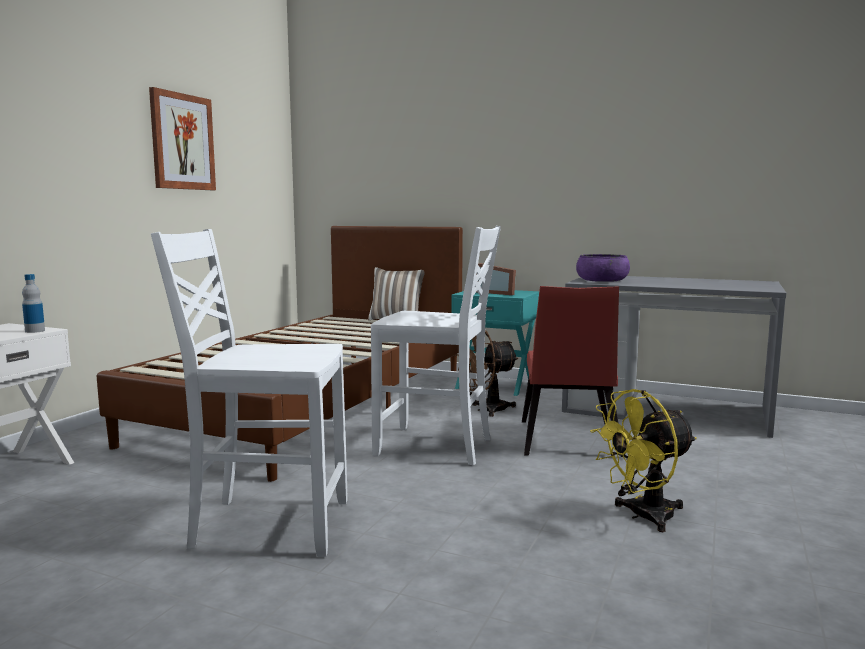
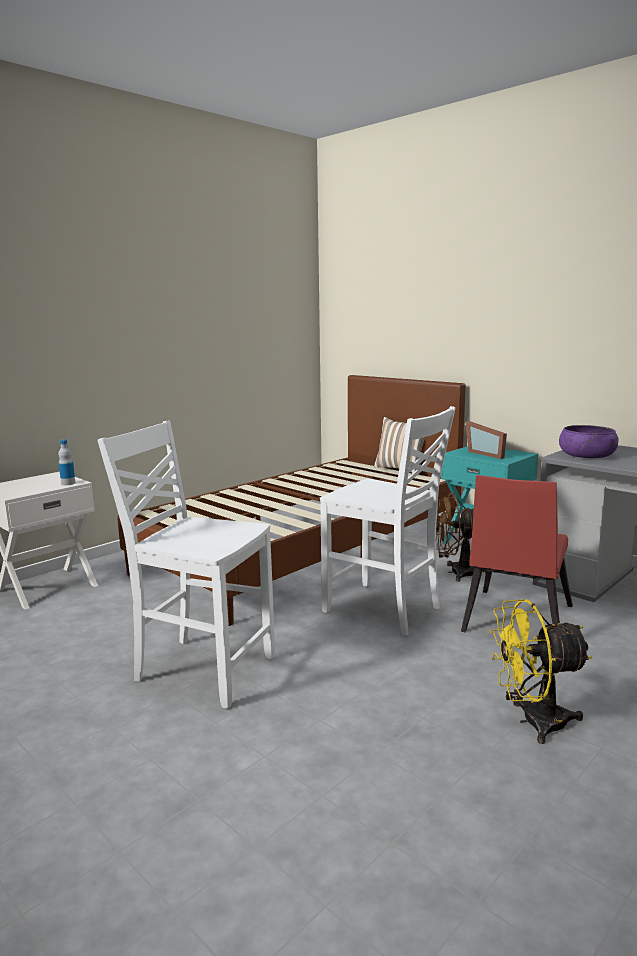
camera: 20 degrees right, 5 degrees up
picture [149,87,216,190] -> none

